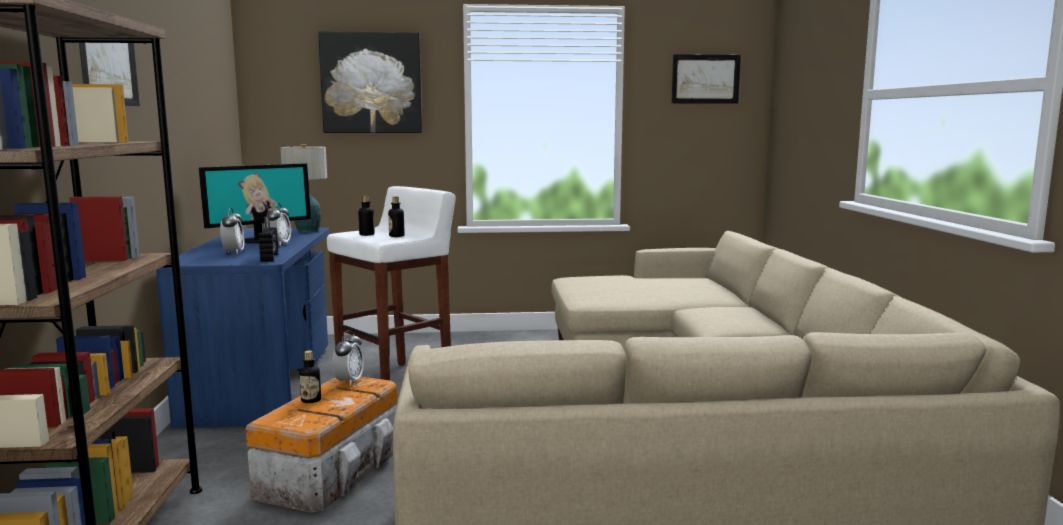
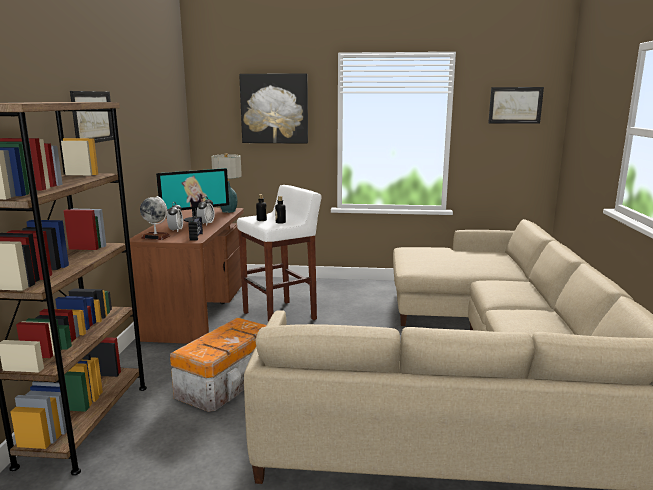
camera: 10 degrees right, 5 degrees up
blue desk [156,227,329,428] -> brown desk [129,208,244,344]
bottle [299,351,321,403] -> none
alarm clock [332,331,364,386] -> none
none -> globe [140,196,170,240]

